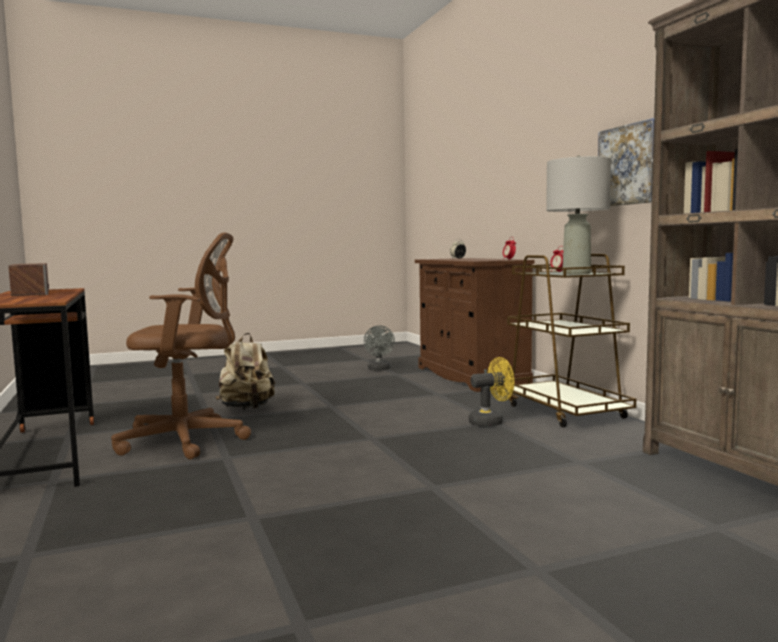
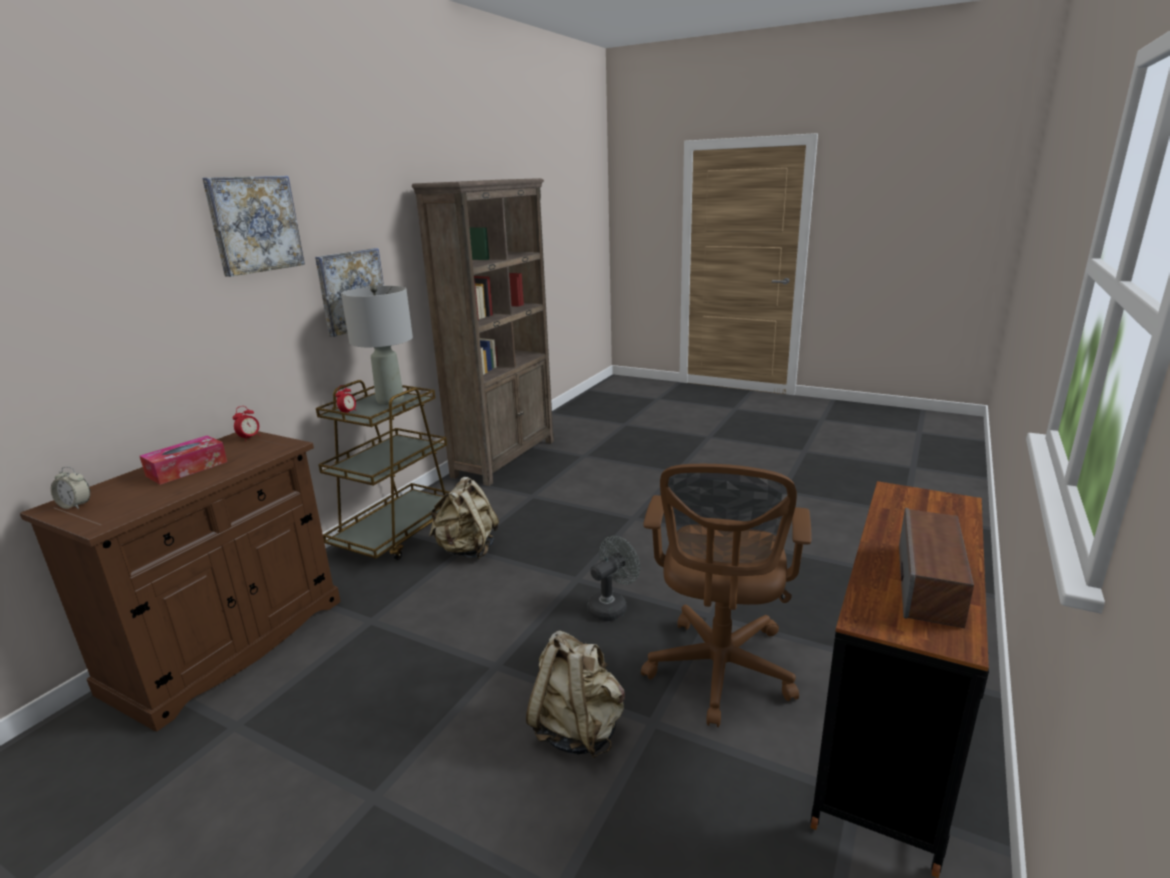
camera: 130 degrees left, 15 degrees up
brown office chair [111,232,251,460] -> brown office chair turned 120 degrees counterclockwise [641,464,812,727]
grey fan [364,325,395,370] -> grey fan moved to [587,536,640,621]
yellow fan [468,357,514,427] -> beige backpack [429,477,499,559]
none -> tissue box [140,436,227,485]
none -> picture [202,176,305,277]

